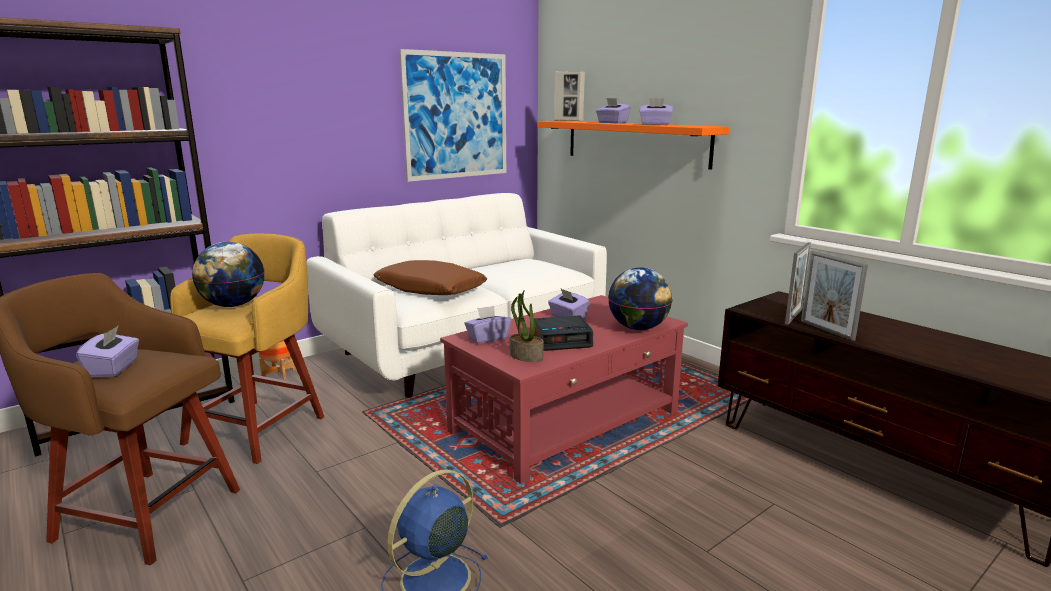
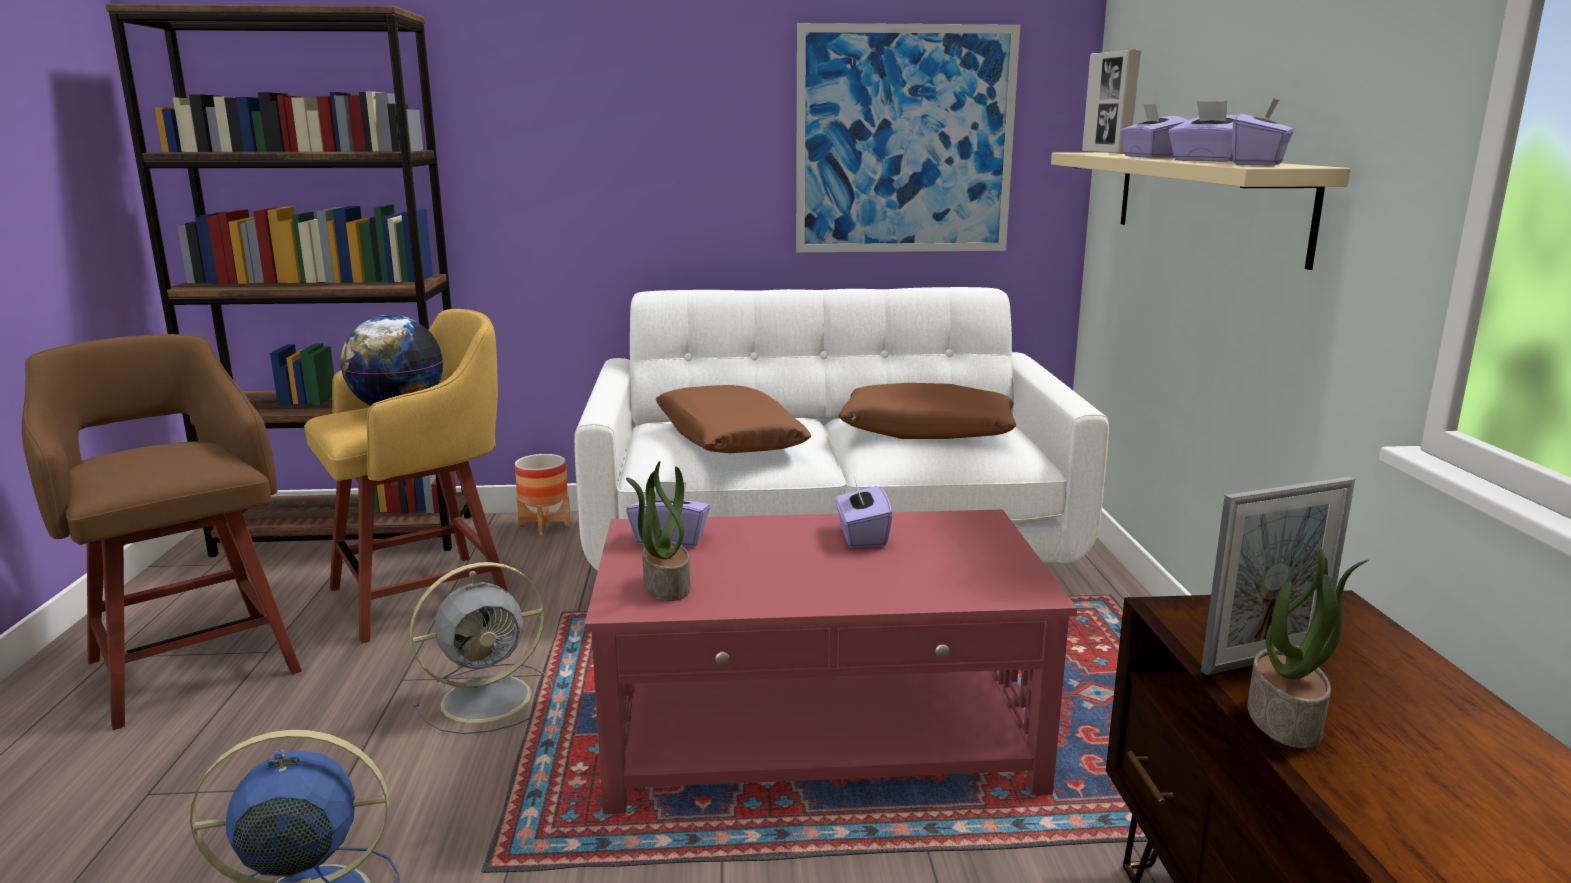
camera: 35 degrees right, 0 degrees up
purple tissue box [76,325,139,377] -> purple tissue box moved to [1232,98,1294,166]
alarm clock [534,315,593,351] -> none
orange shelf [537,120,729,169] -> beige shelf [1051,152,1351,270]
globe [608,267,672,330] -> none
picture frame [801,251,868,341] -> potted plant [1247,545,1369,749]
none -> grey fan [410,562,553,734]
none -> brown pillow [838,383,1016,439]

